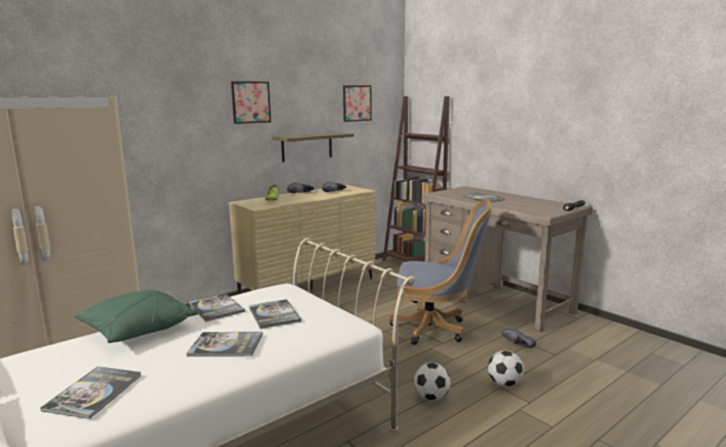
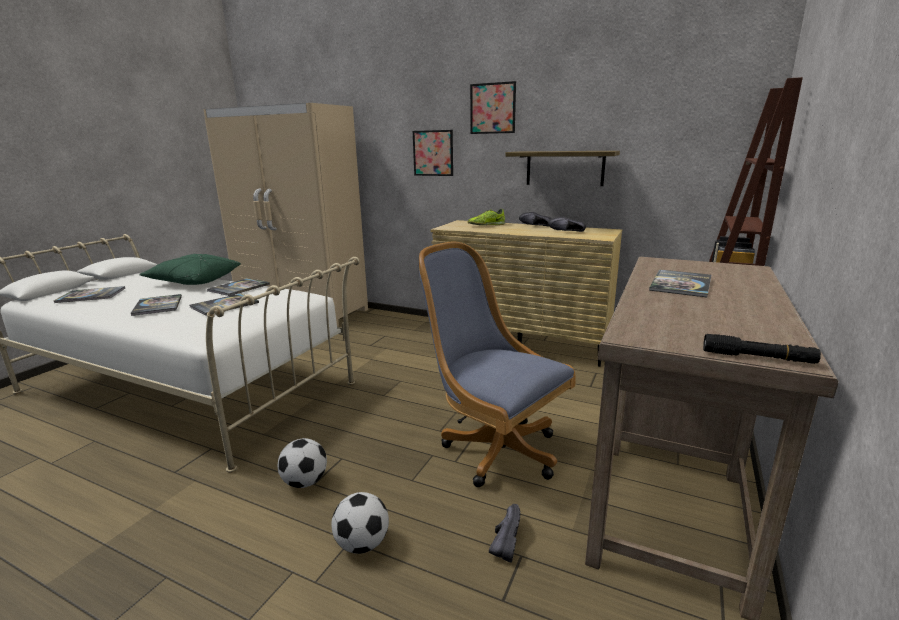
camera: 65 degrees right, 5 degrees up
picture [343,86,371,122] -> picture moved to [413,130,453,176]
blue office chair [389,200,492,345] -> blue office chair turned 150 degrees clockwise [419,242,576,487]

